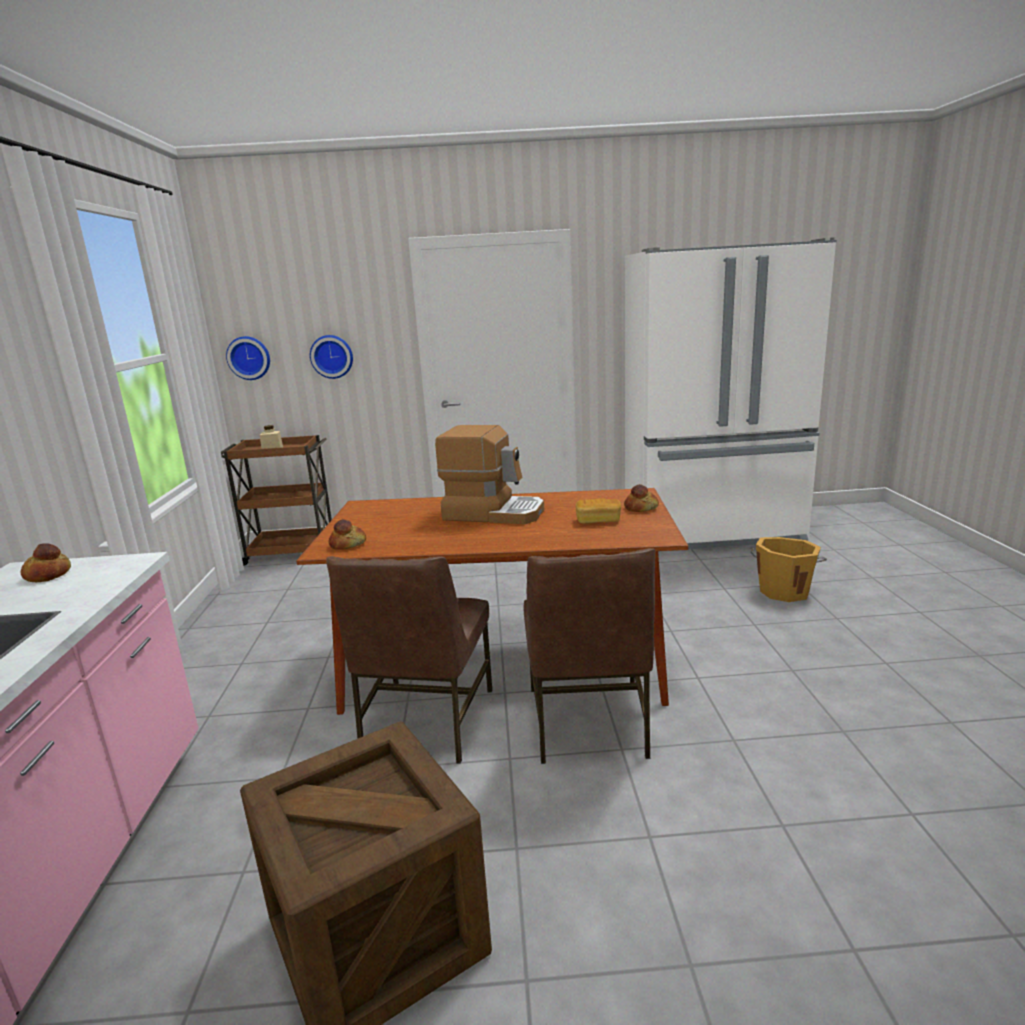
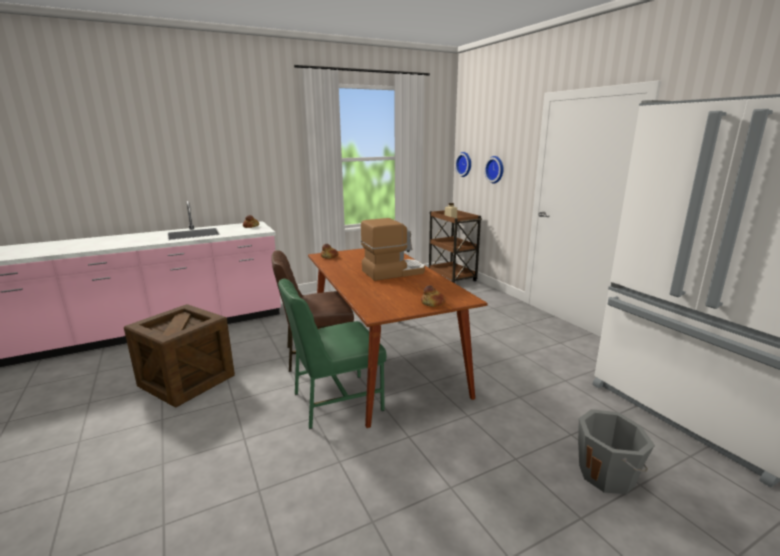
camera: 65 degrees right, 0 degrees up
coffee machine [435,425,544,524] -> coffee machine turned 105 degrees counterclockwise [361,218,425,281]
brown chair [523,548,655,764] -> green chair [278,279,387,429]
bread [576,499,621,524] -> none
orange bucket [750,537,827,602] -> grey bucket [578,409,655,494]

